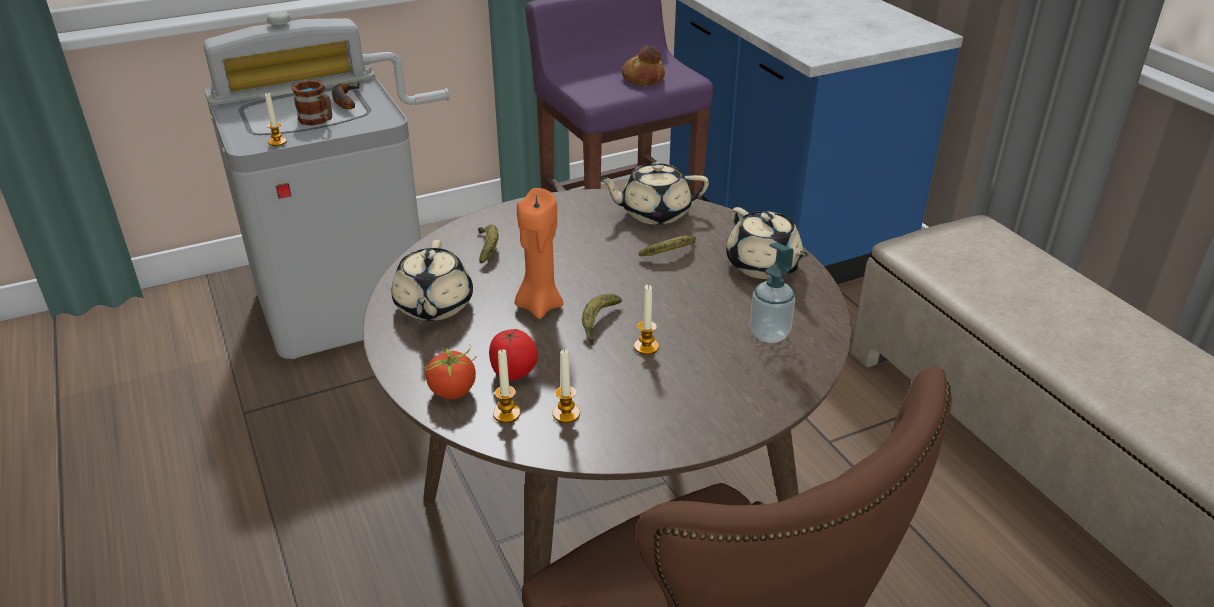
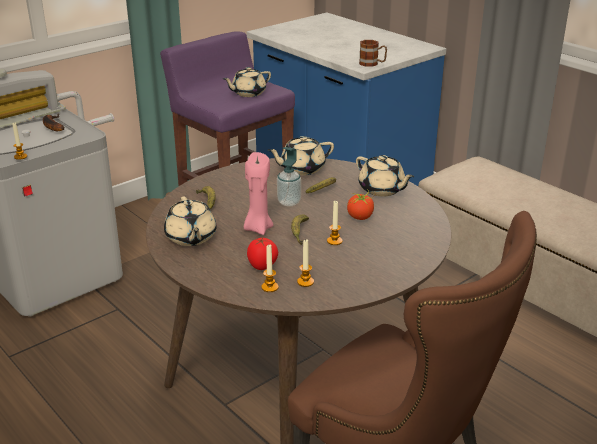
camera: 15 degrees left, 5 degrees down
mug [292,80,332,126] -> mug moved to [359,40,387,67]
tomato [422,344,477,399] -> tomato moved to [347,190,375,220]
orange candle [515,188,564,319] -> pink candle [244,152,273,235]
bread [622,46,665,86] -> beige teapot [223,67,271,97]
soap dispenser [750,242,795,343] -> soap dispenser moved to [277,147,301,207]

